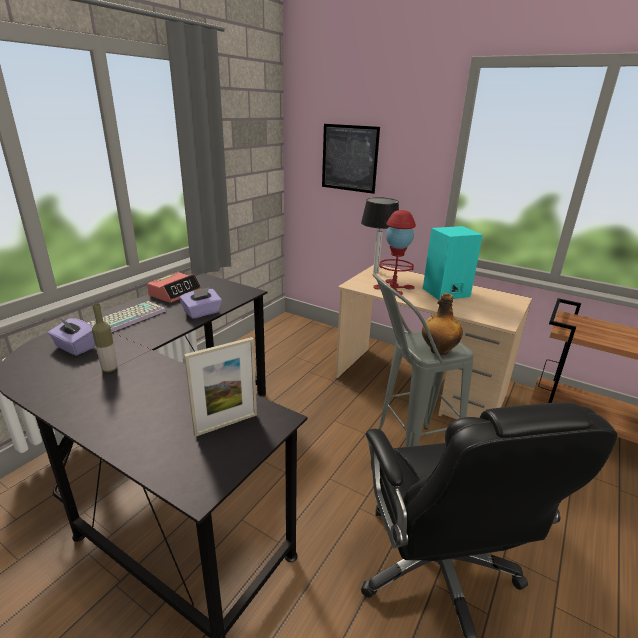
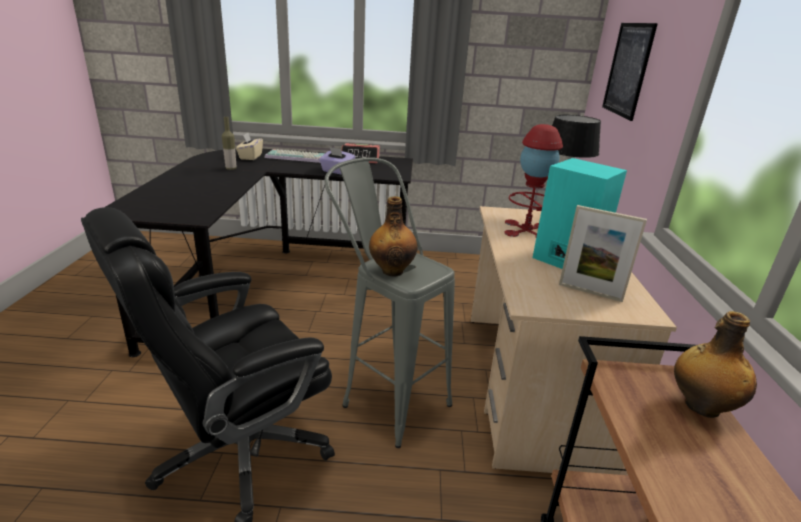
camera: 60 degrees right, 0 degrees up
purple tissue box [48,318,95,356] -> beige tissue box [236,133,263,160]
picture frame [184,337,257,437] -> picture frame moved to [559,205,647,302]
none -> bottle [674,311,757,418]

